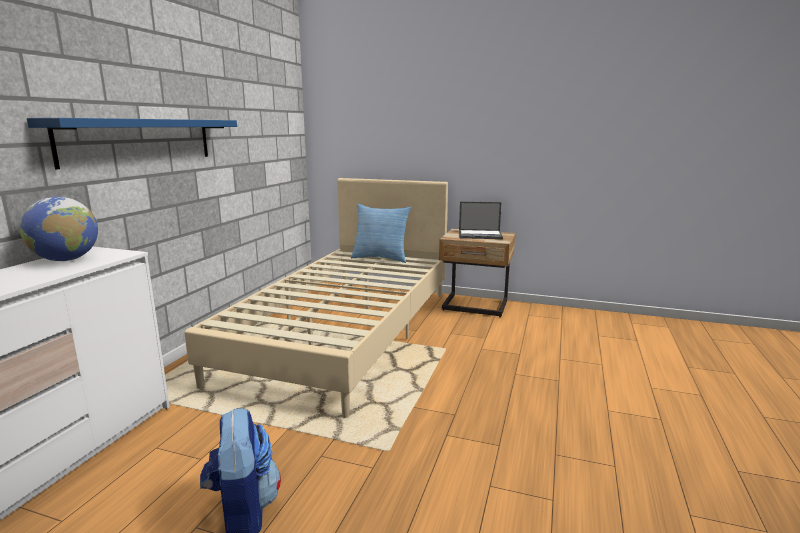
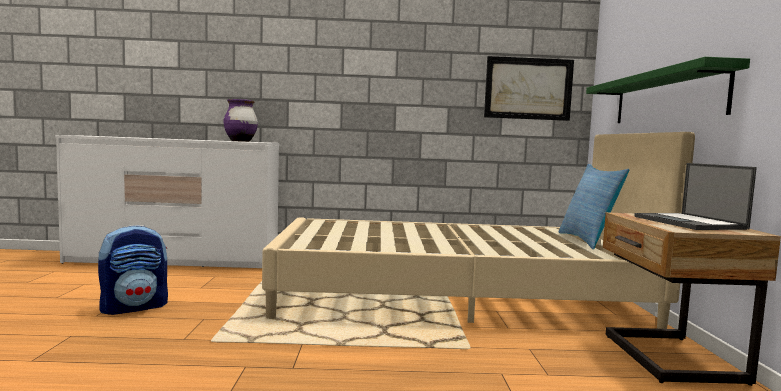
camera: 70 degrees right, 10 degrees down
globe [20,197,98,261] -> purple vase [224,99,258,142]
blue shelf [27,118,237,169] -> none
none -> picture [484,56,574,121]
none -> green shelf [586,57,750,123]

